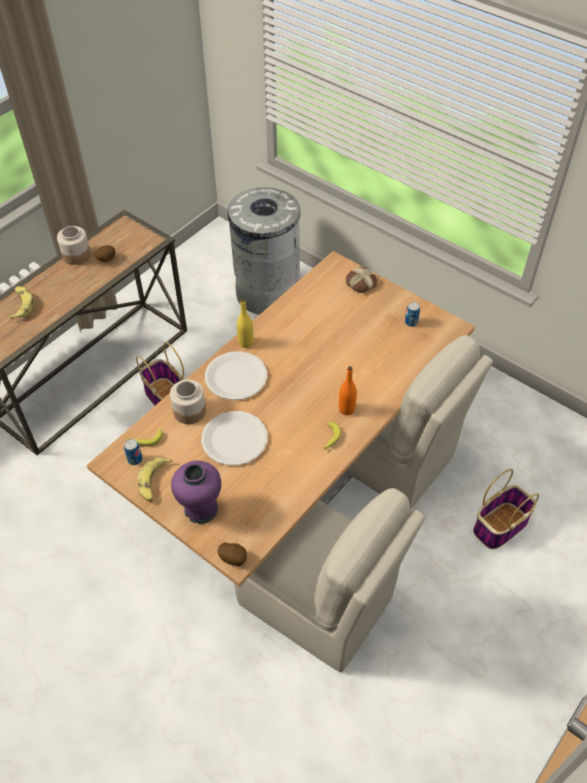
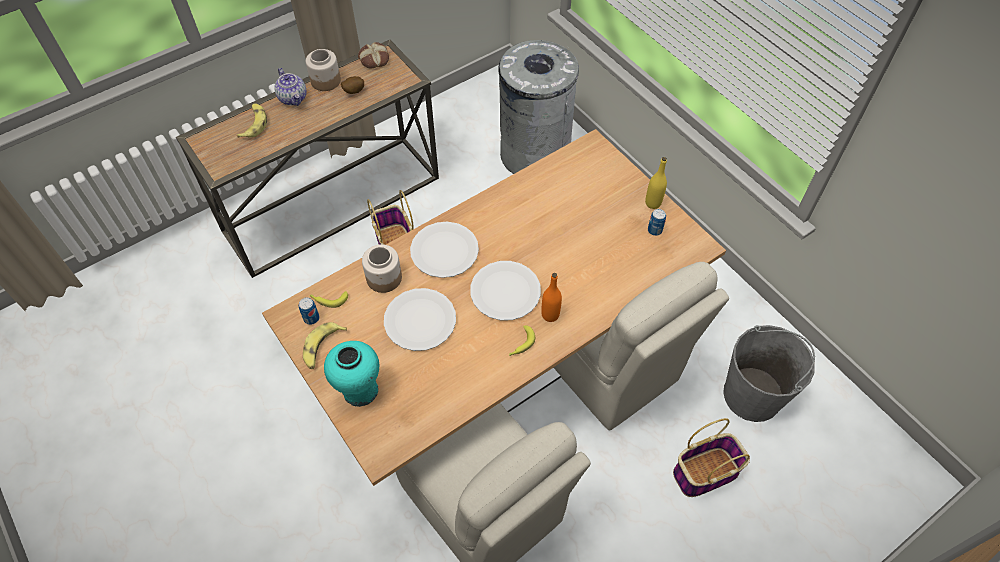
camera: 15 degrees right, 5 degrees up
purple vase [171,461,221,524] -> turquoise vase [324,341,379,407]
potato [218,542,247,566] -> none
yellow bottle [237,299,254,348] -> yellow bottle moved to [645,157,667,209]
bread [346,267,377,293] -> bread moved to [358,42,389,69]
none -> teapot [274,68,307,106]
none -> white plate [470,261,541,320]
none -> grey bucket [723,325,815,422]

